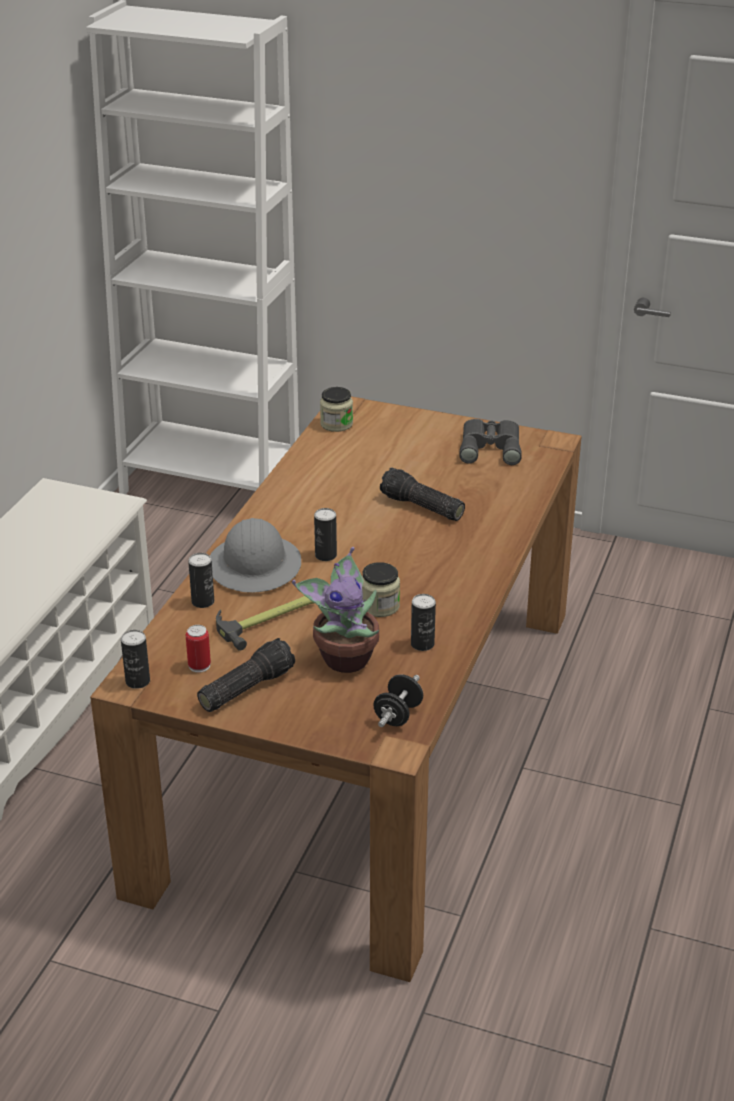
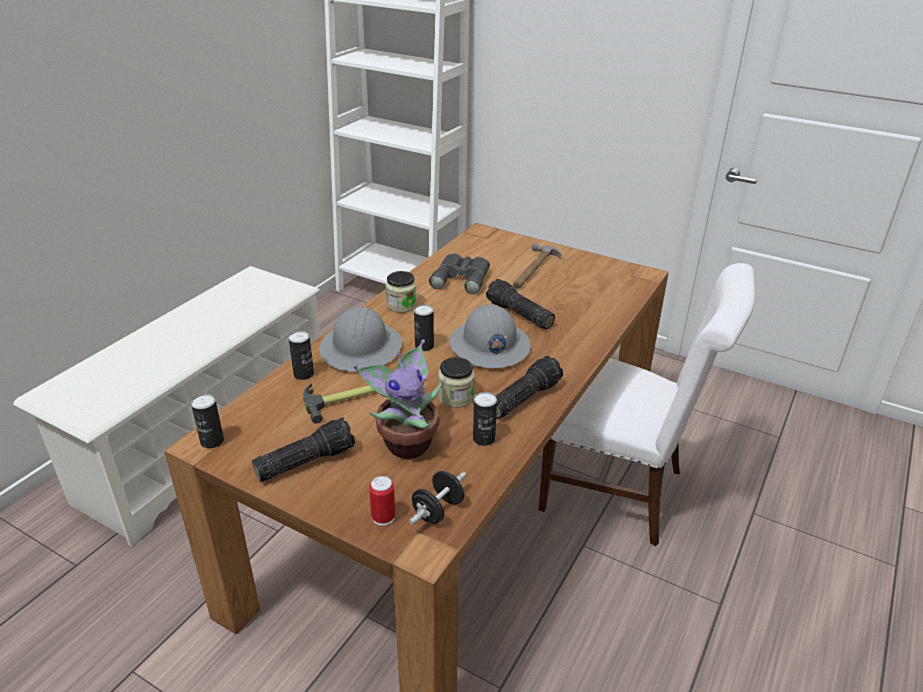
camera: 10 degrees right, 0 degrees up
can [186,625,211,673] -> can moved to [369,476,395,526]
jar [320,387,353,432] -> jar moved to [385,271,417,313]
grey binoculars [459,419,521,465] -> grey binoculars moved to [429,254,490,294]
none -> grey hard hat [450,304,531,368]
none -> flashlight [496,356,563,419]
none -> hammer [513,243,562,288]
none -> white chair [539,263,755,546]

